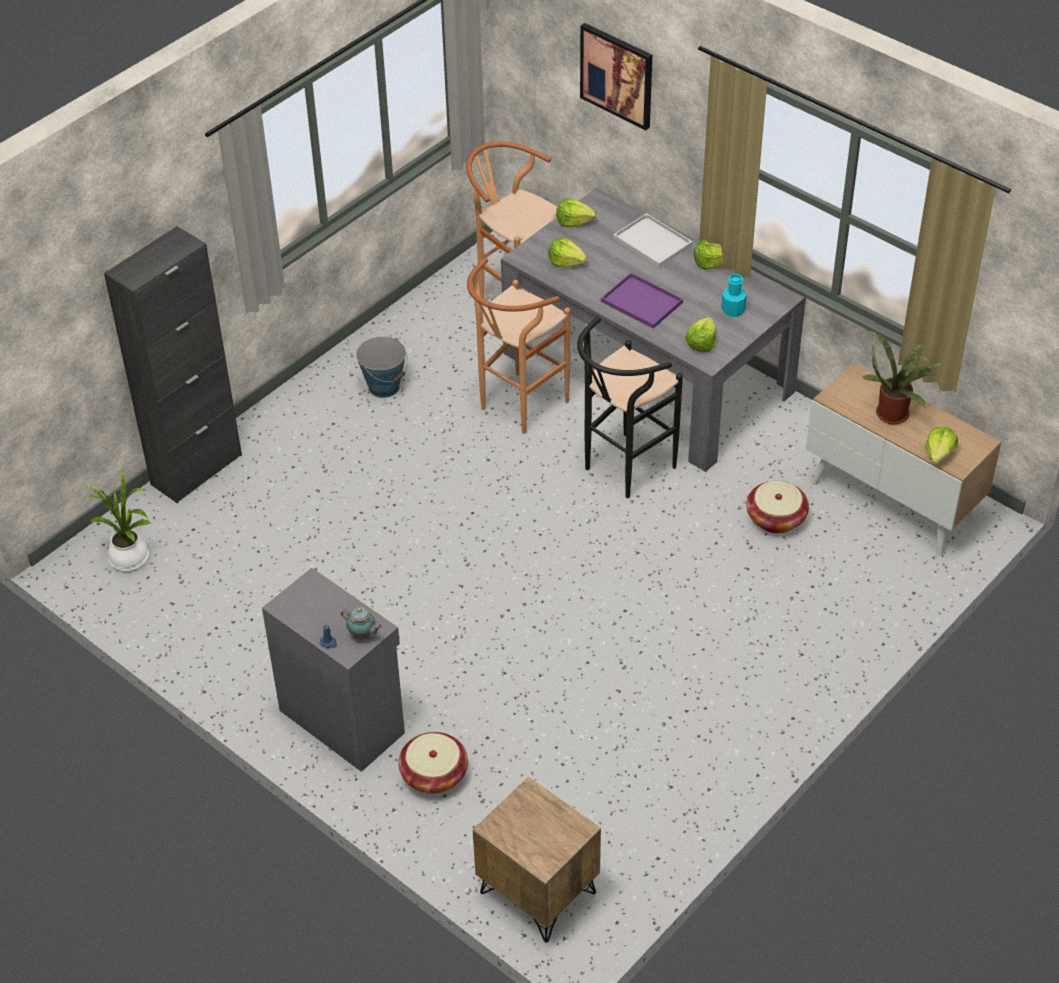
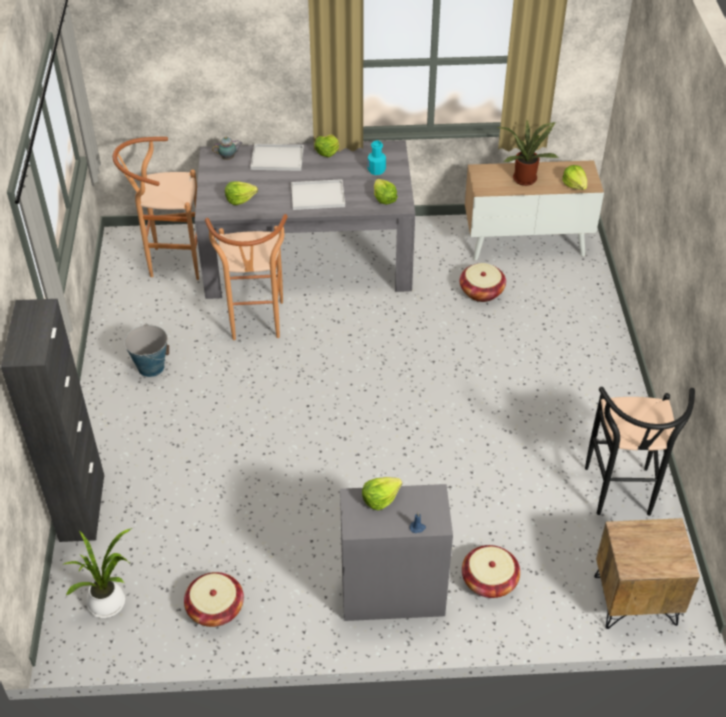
camera: 45 degrees left, 0 degrees up
teapot [341,607,383,639] -> teapot moved to [212,137,242,160]
lettuce [556,198,596,227] -> lettuce moved to [362,477,402,510]
black stool [577,316,683,498] -> black stool moved to [585,387,695,516]
picture [580,23,652,130] -> none
purple tray [601,273,683,329] -> white tray [291,179,345,210]
none -> basket [184,572,244,627]

